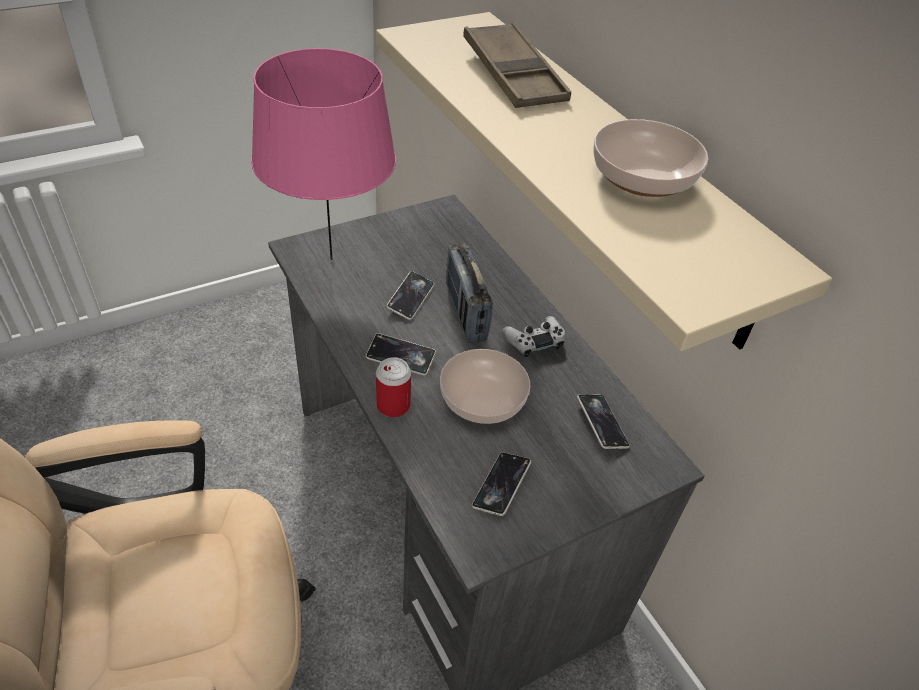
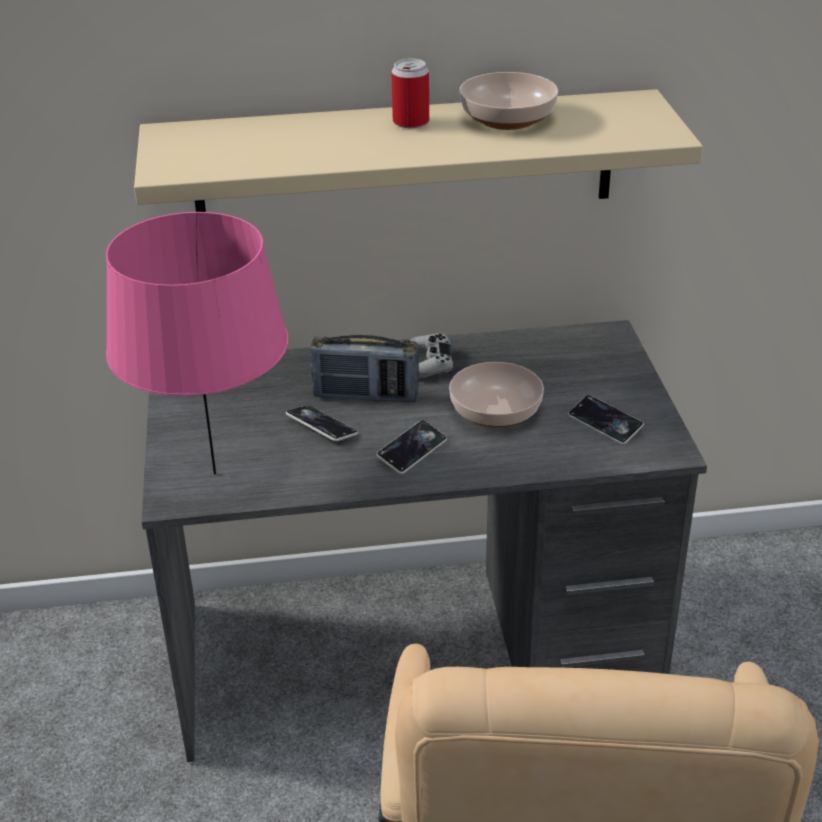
camera: 65 degrees left, 10 degrees down
can [376,357,411,417] -> can moved to [391,59,429,128]
brown tray [463,23,571,108] -> none
phone [577,394,630,449] -> none

